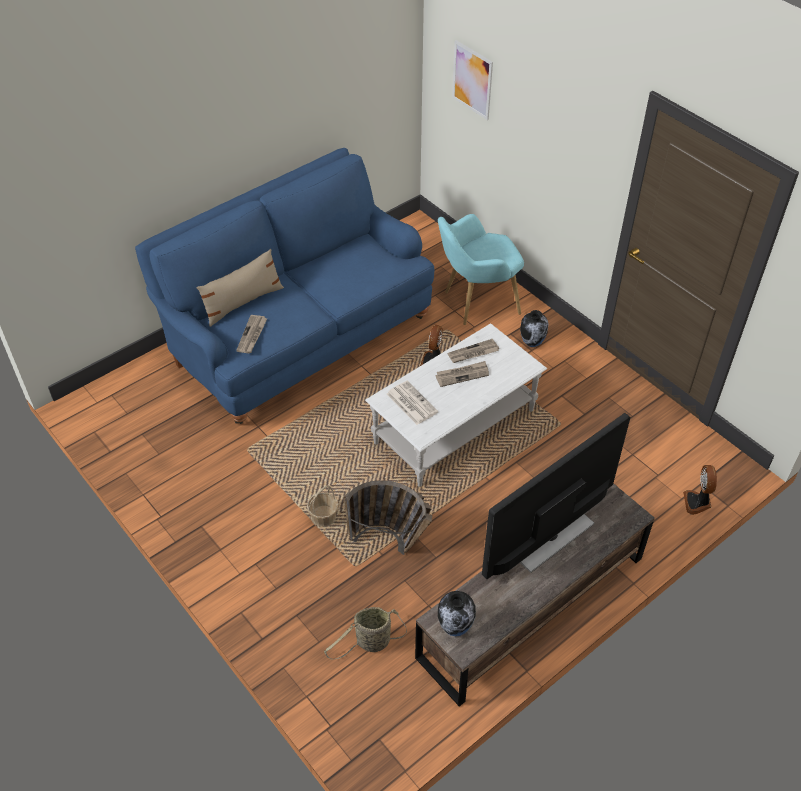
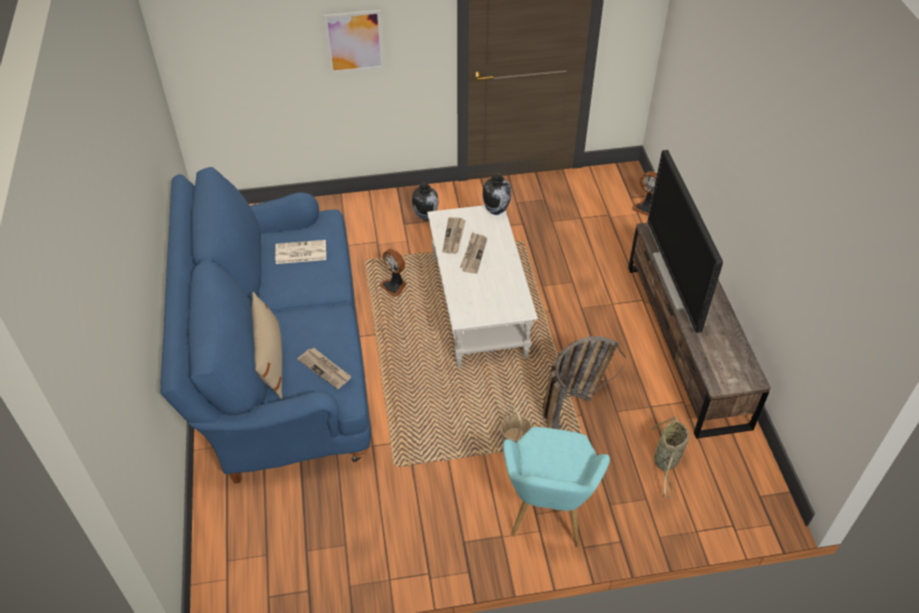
camera: 60 degrees left, 0 degrees up
newspaper [387,381,438,425] -> newspaper moved to [275,240,326,264]
turquoise armchair [438,214,524,325] -> turquoise armchair moved to [503,427,610,547]
vase [438,591,476,636] -> vase moved to [483,175,511,215]
picture [452,40,493,120] -> picture moved to [324,10,384,74]

